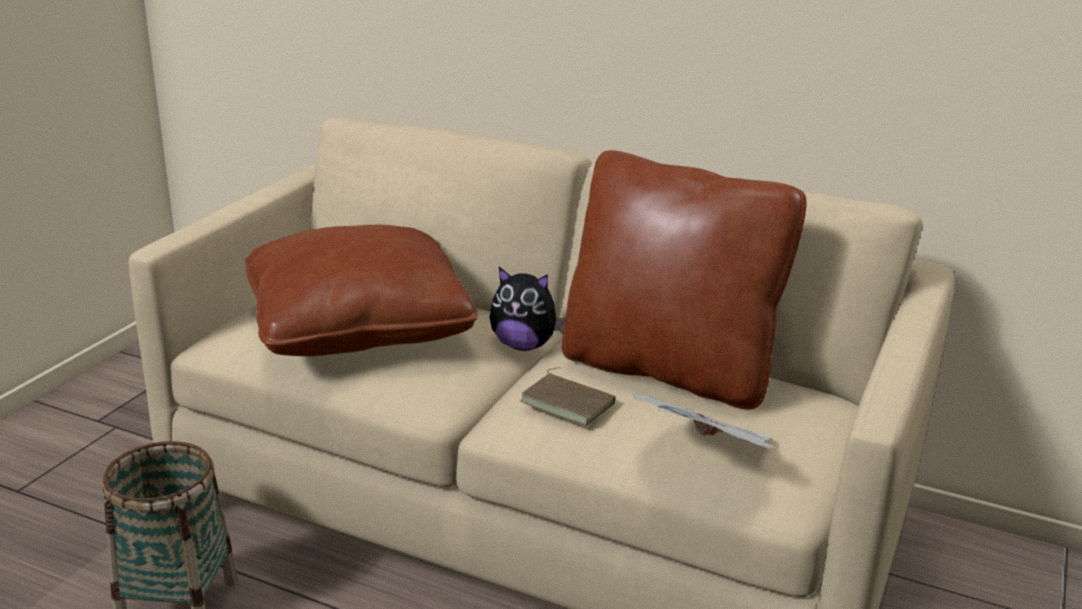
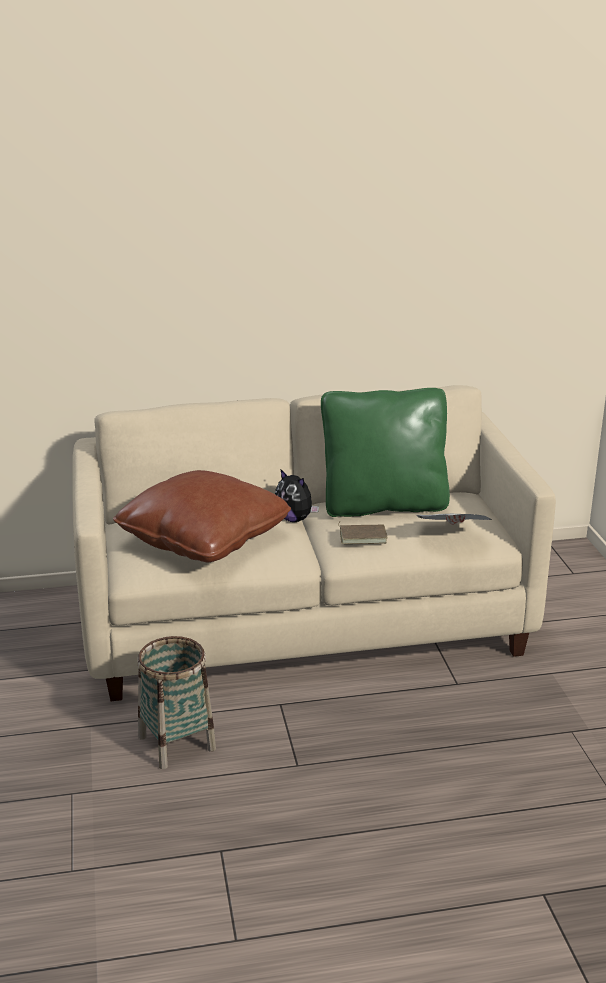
camera: 35 degrees left, 0 degrees up
plush toy [489,267,566,351] -> plush toy turned 60 degrees clockwise [275,470,319,522]
brown pillow [562,150,806,409] -> green pillow [321,388,450,517]

